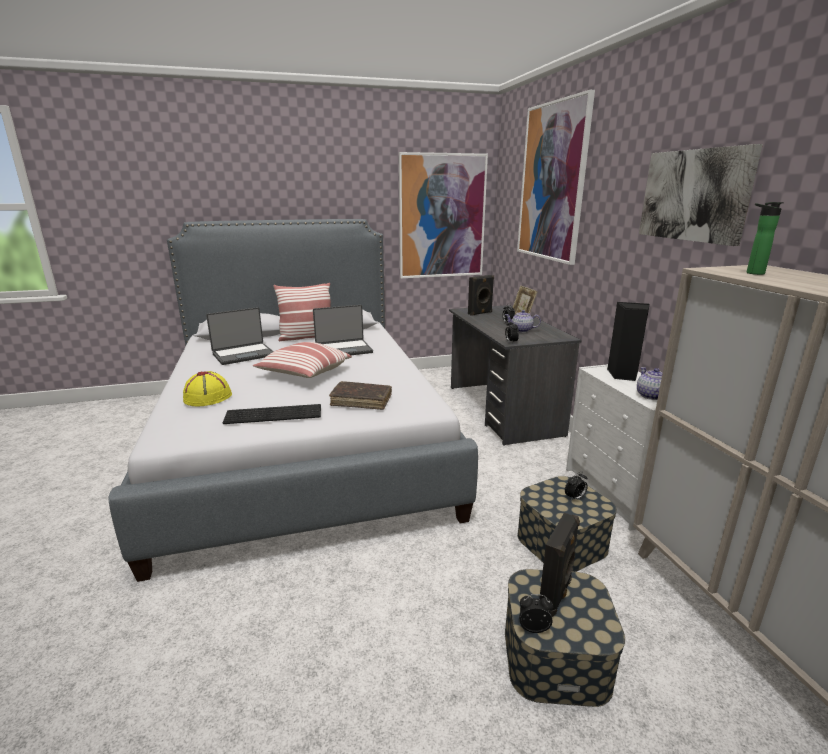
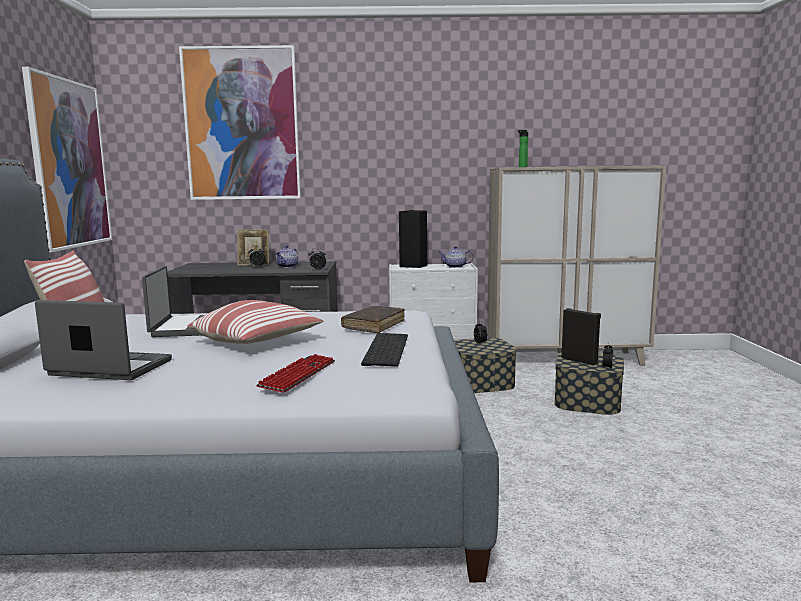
camera: 75 degrees left, 10 degrees down
yellow hat [183,371,232,406] -> keyboard [256,354,335,393]
laptop [206,307,274,365] -> laptop turned 60 degrees counterclockwise [35,300,172,380]
black speaker [468,275,494,316] -> none
picture [639,144,763,246] -> none

